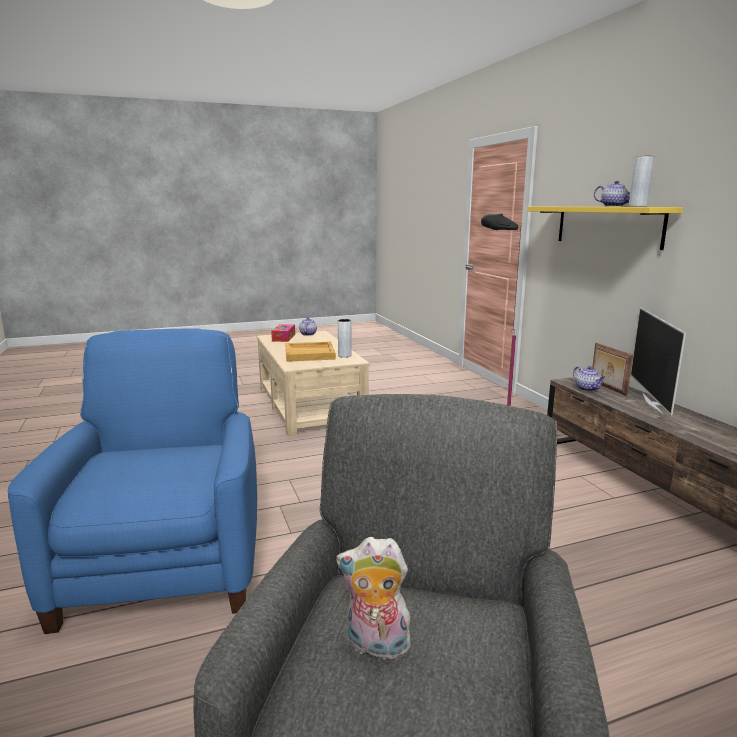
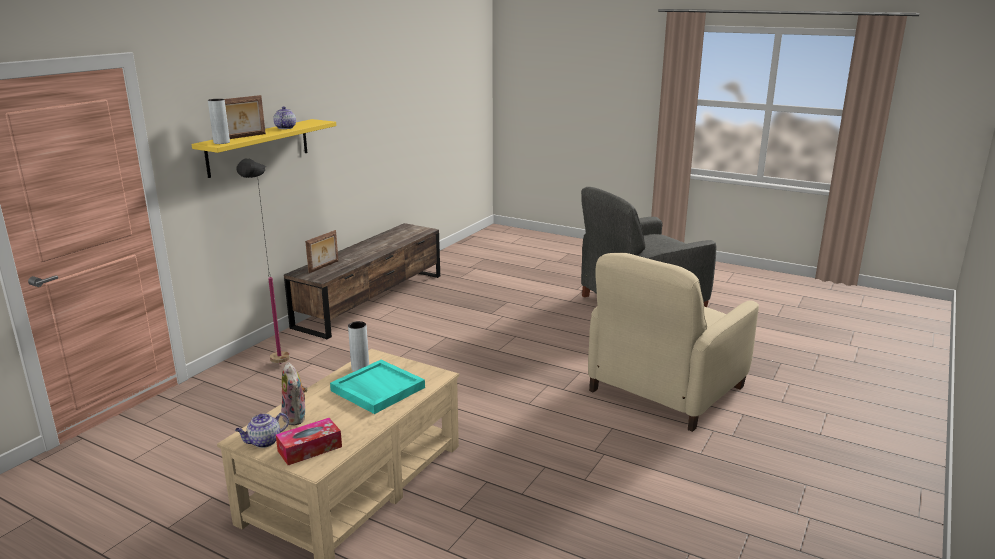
camera: 130 degrees left, 5 degrees up
blue armchair [8,328,257,634] -> beige armchair [588,253,759,432]
beige tray [285,342,336,362] -> turquoise tray [330,360,425,414]
plush toy [336,537,416,664] -> plush toy moved to [281,362,307,425]
teapot [573,366,605,391] -> none
grey vase [629,156,654,207] -> grey vase moved to [208,99,230,144]
television [631,308,686,415] -> none
none -> picture frame [224,95,266,139]

